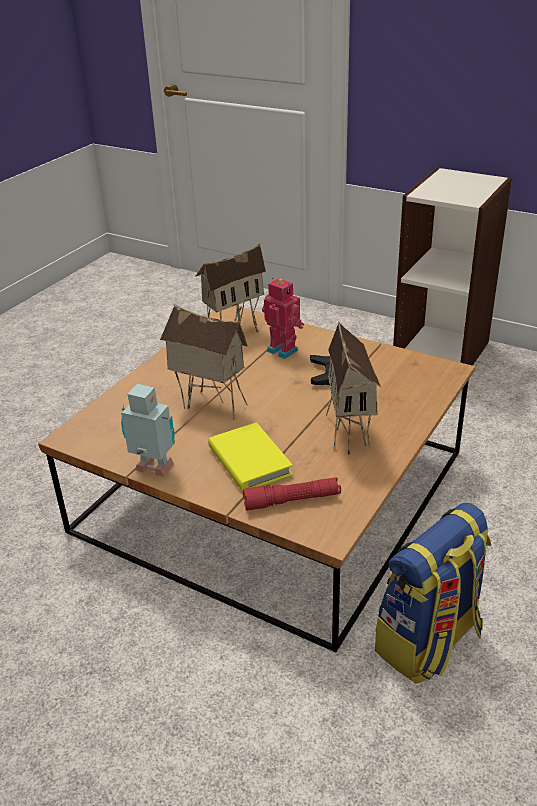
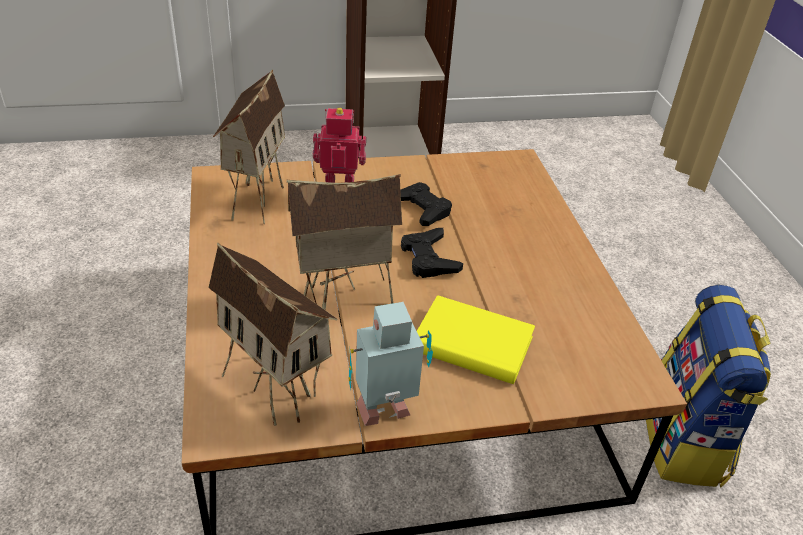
camera: 45 degrees left, 5 degrees up
red flashlight [243,477,341,510] -> none
toy house [326,322,381,455] -> toy house moved to [208,243,338,426]
none -> black game controller [401,228,463,278]

